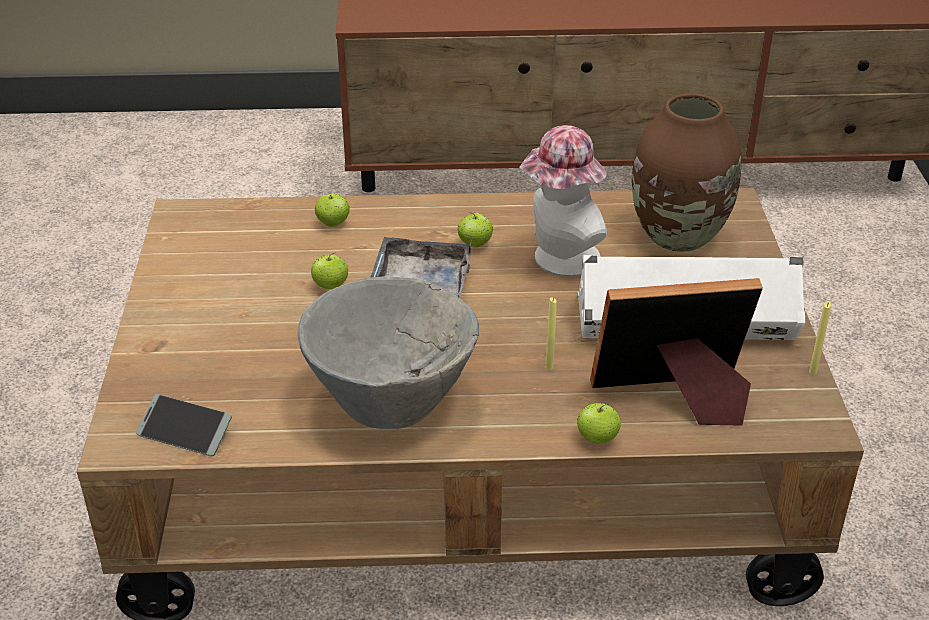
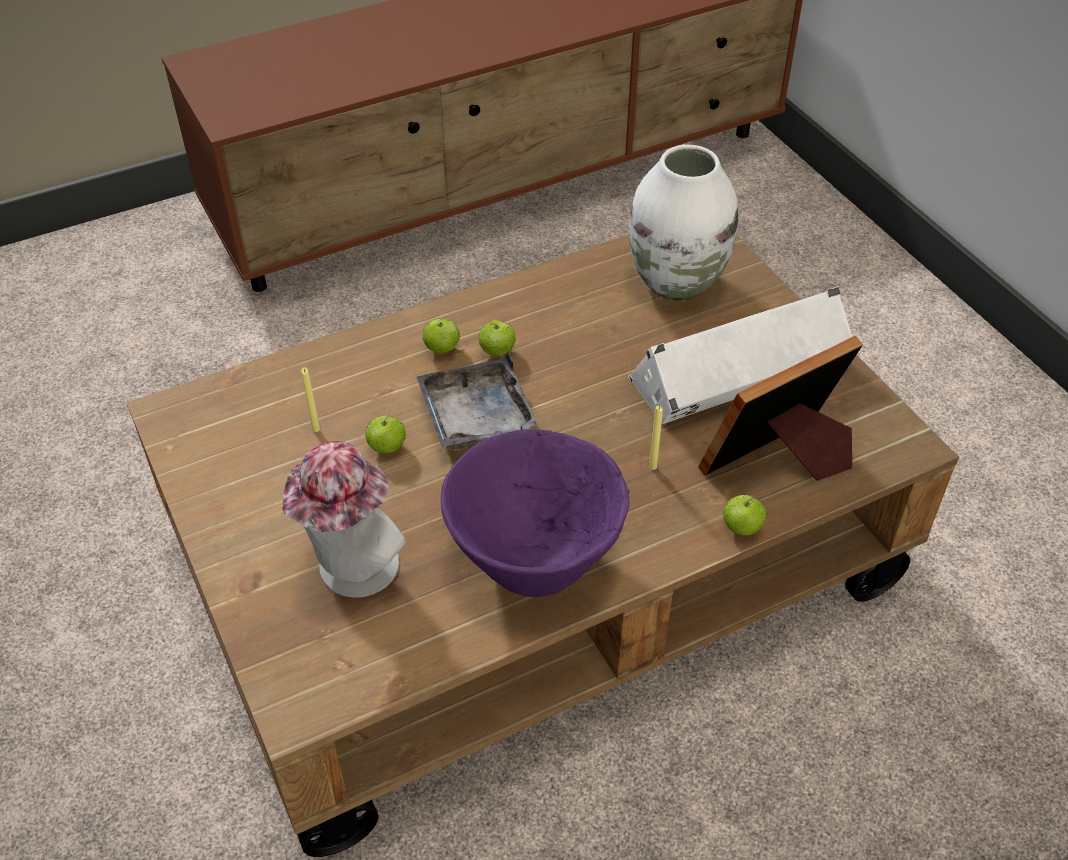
camera: 25 degrees left, 10 degrees up
phone [136,394,232,456] -> none
grey bowl [298,276,479,429] -> purple bowl [441,429,630,597]
apple [315,193,350,227] -> apple moved to [422,318,460,354]
hat [519,125,607,277] -> hat moved to [283,441,406,598]
brown vase [632,93,741,252] -> white vase [629,145,738,301]
yellow candle [809,302,831,375] -> yellow candle moved to [301,368,320,432]

